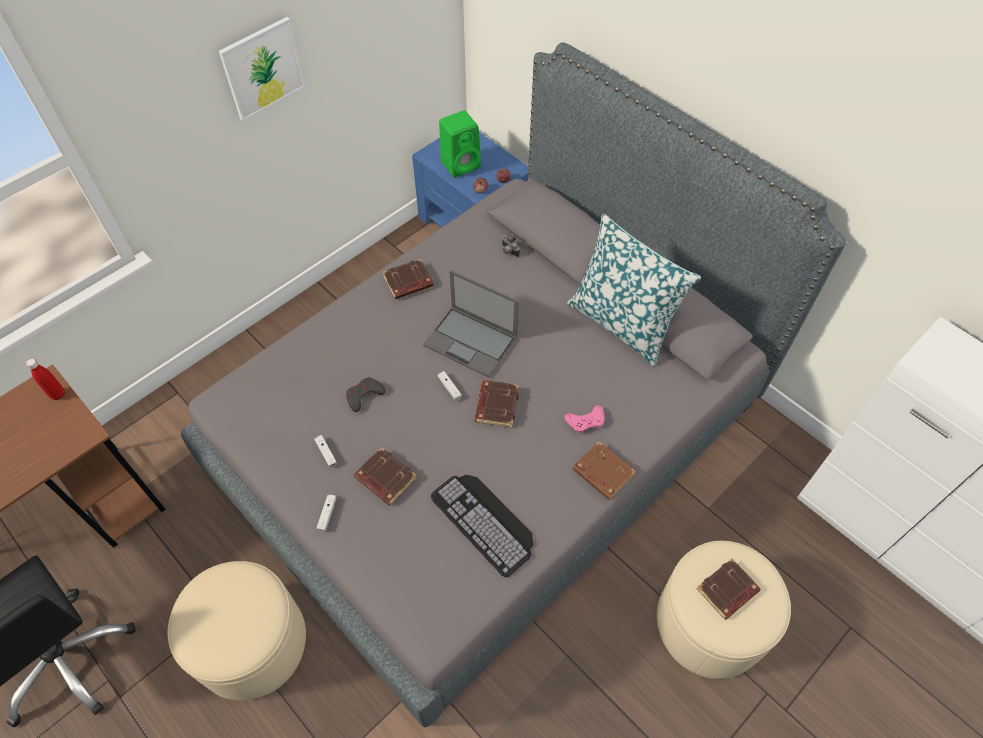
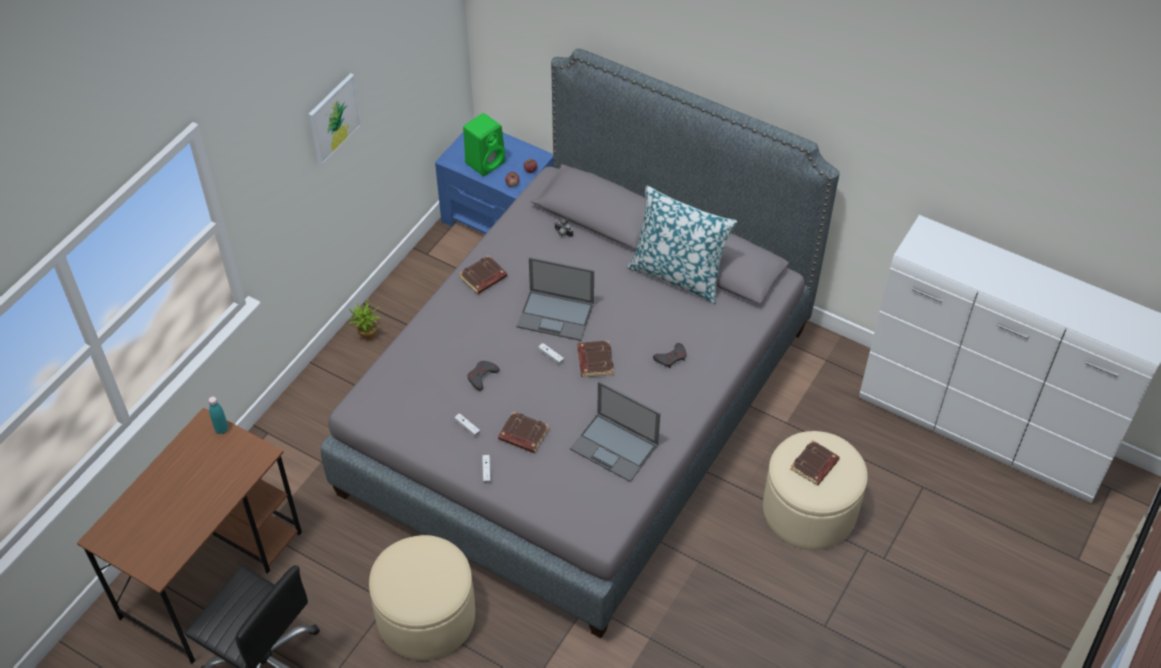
camera: 15 degrees left, 5 degrees down
red bottle [26,358,65,400] -> turquoise bottle [208,396,228,434]
keyboard [430,475,534,578] -> laptop [570,381,660,482]
pink game controller [564,405,605,434] -> grey game controller [653,343,687,368]
brown book [573,442,636,500] -> none
none -> potted plant [349,299,380,340]

